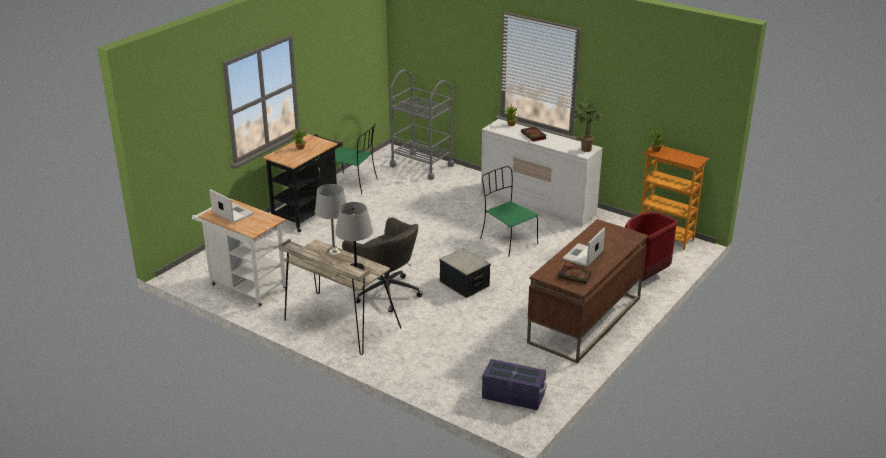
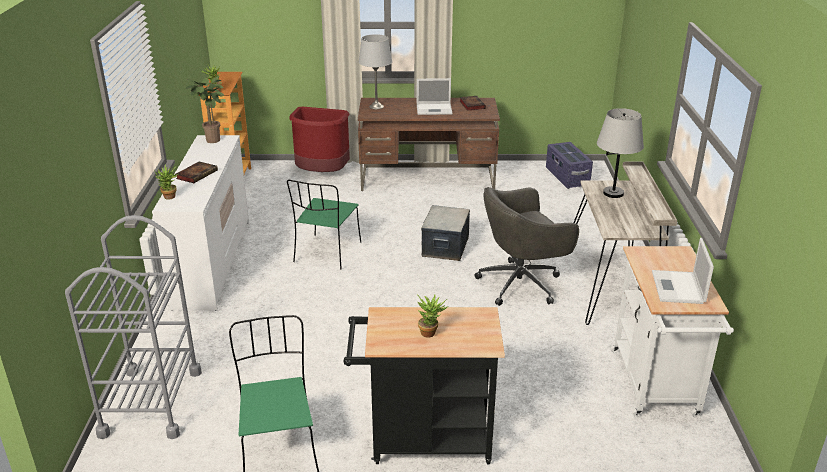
camera: 125 degrees left, 0 degrees up
grey table lamp [315,184,347,255] -> grey table lamp moved to [359,34,392,109]
grey office chair [342,217,423,313] -> grey office chair turned 120 degrees counterclockwise [474,187,579,306]

